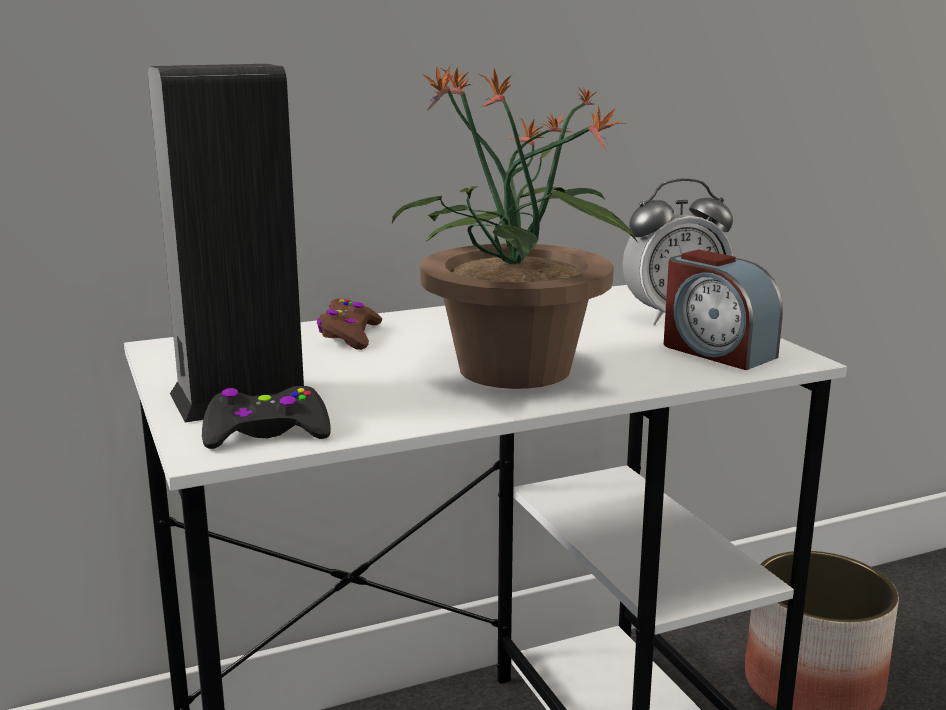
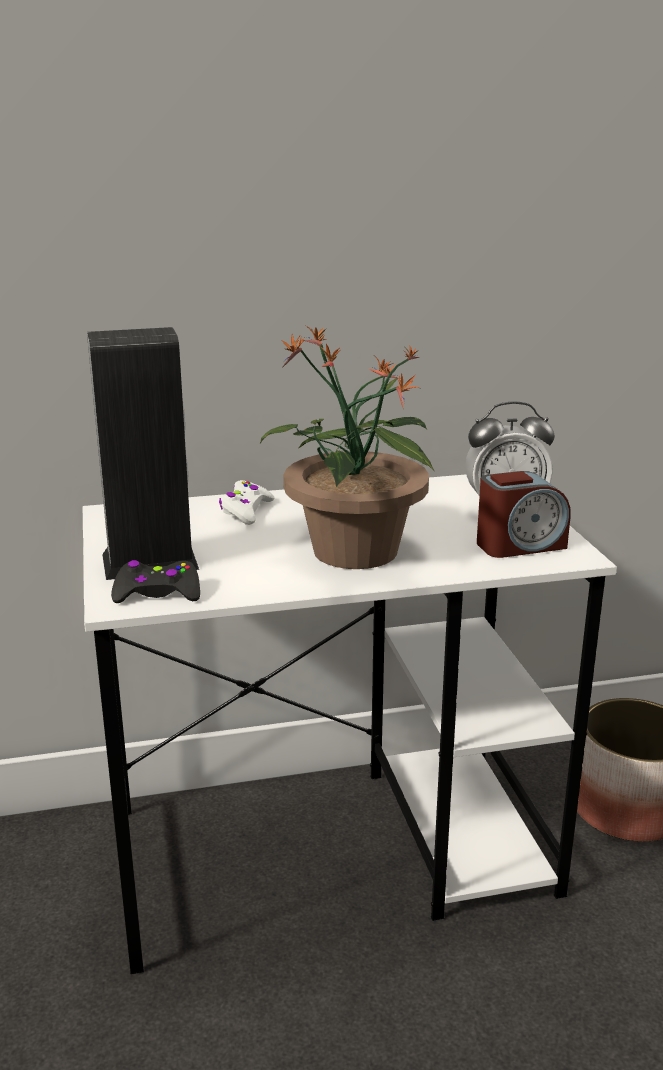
camera: 10 degrees right, 5 degrees up
brown game controller [317,299,382,350] -> white game controller [219,480,275,525]
alarm clock [664,249,783,370] -> alarm clock turned 75 degrees counterclockwise [477,471,571,558]

